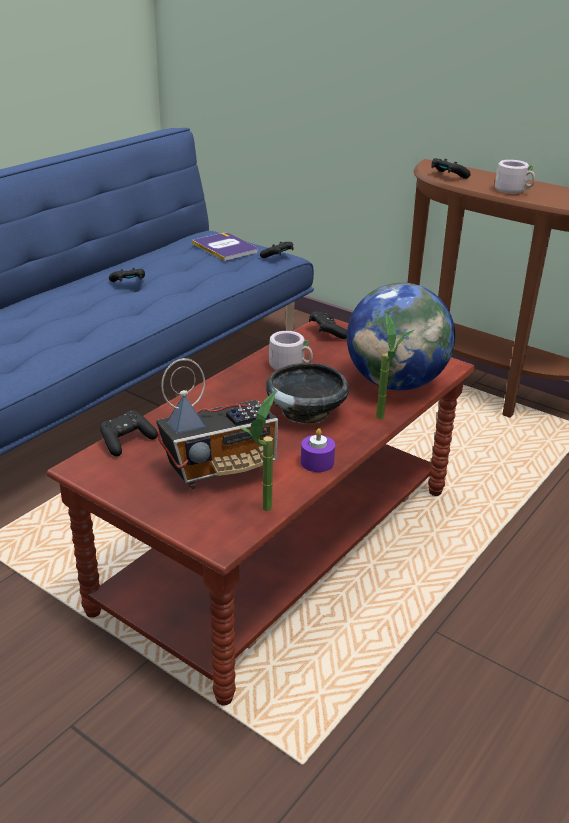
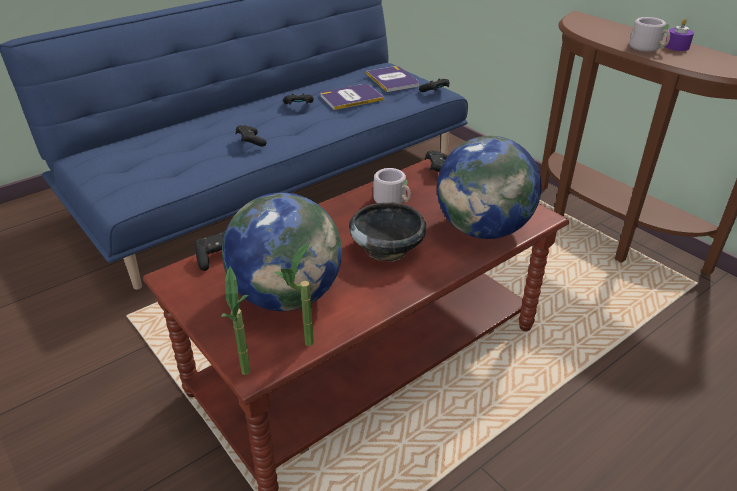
camera: 15 degrees right, 5 degrees up
radio [156,358,278,489] -> globe [222,192,342,311]
purple candle [301,428,335,472] -> purple candle moved to [665,18,694,51]
potted plant [376,313,415,419] -> potted plant moved to [221,266,251,375]
black game controller [431,158,471,179] -> black game controller moved to [236,125,267,147]
none -> book [321,84,384,110]

